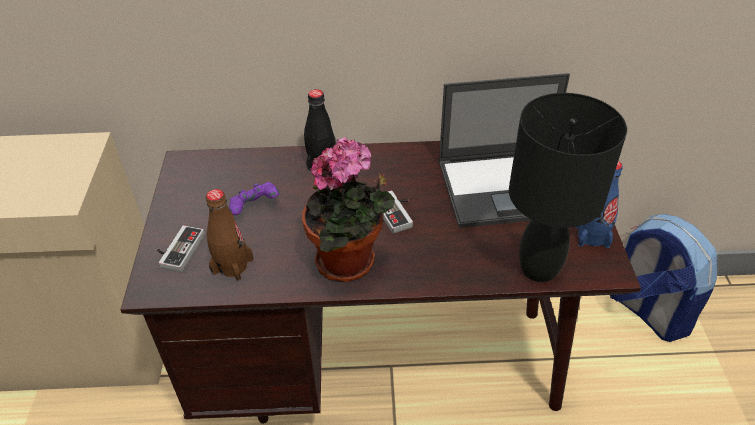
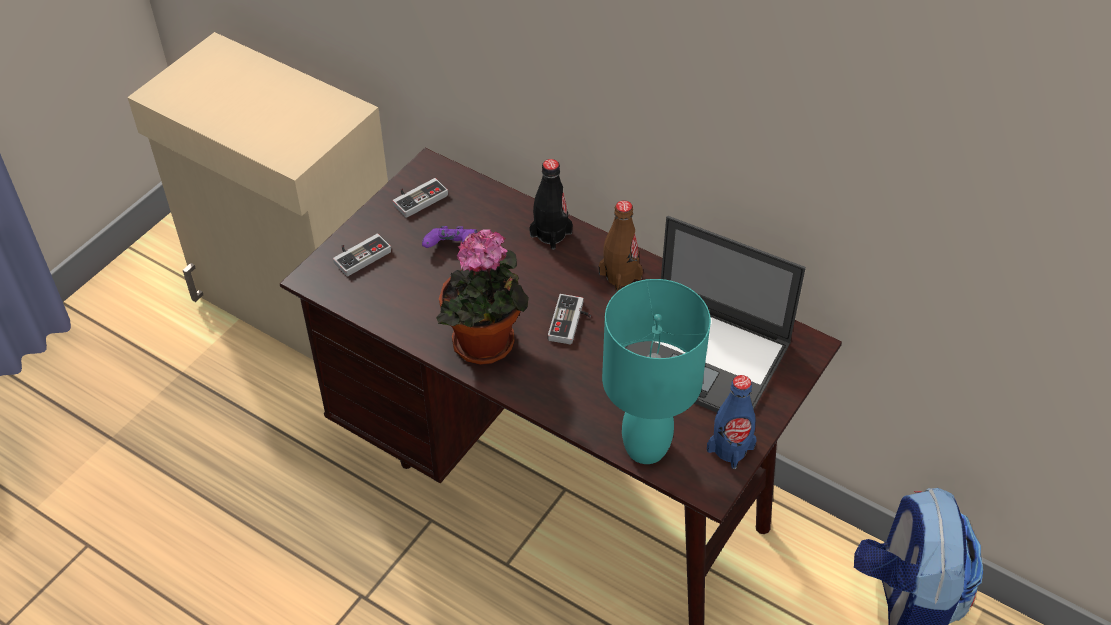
camera: 35 degrees right, 5 degrees up
brown bottle [206,189,253,281] -> brown bottle moved to [598,200,643,292]
black table lamp [509,93,627,282] -> turquoise table lamp [602,279,711,464]
none -> game controller [393,178,448,218]

